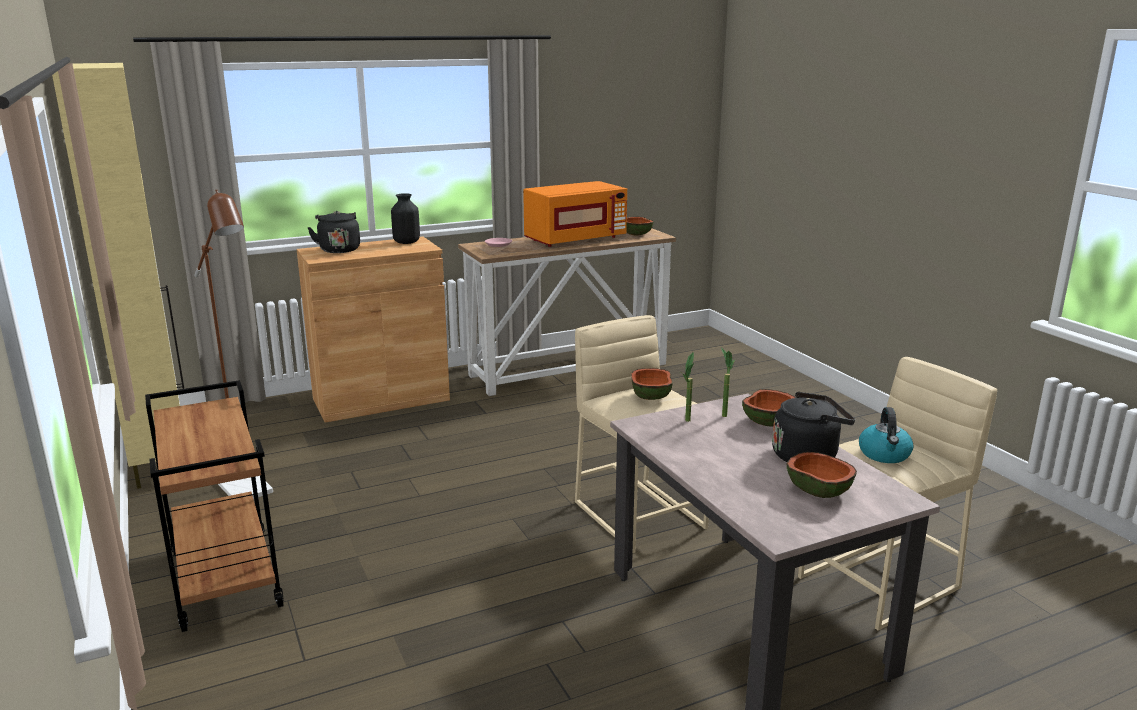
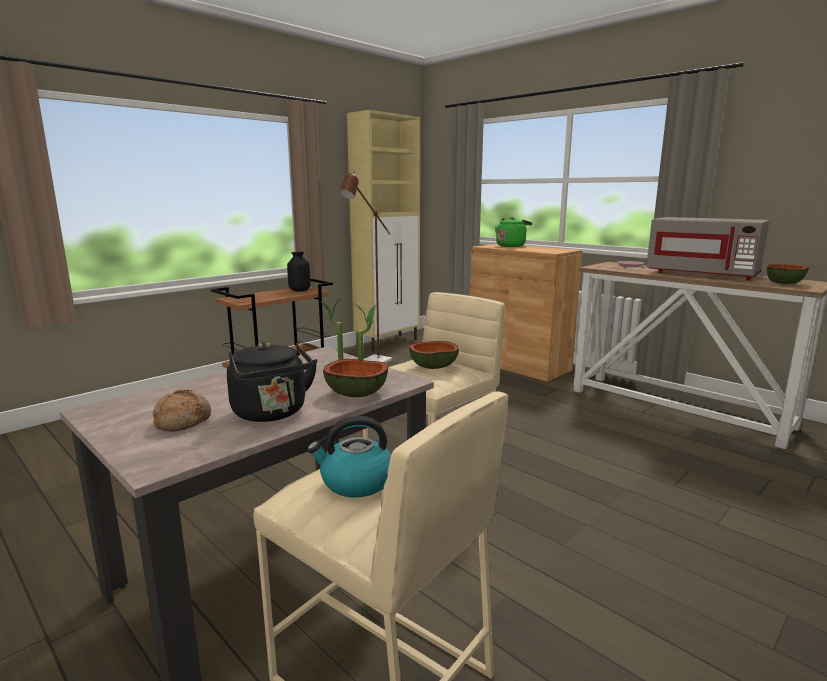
camera: 70 degrees right, 5 degrees down
black kettle [307,211,360,253] -> green kettle [495,217,532,247]
black vase [391,193,420,244] -> black vase moved to [287,252,311,291]
orange microwave [523,181,627,247] -> grey microwave [646,217,769,281]
bowl [787,452,857,498] -> bread [153,390,211,431]

